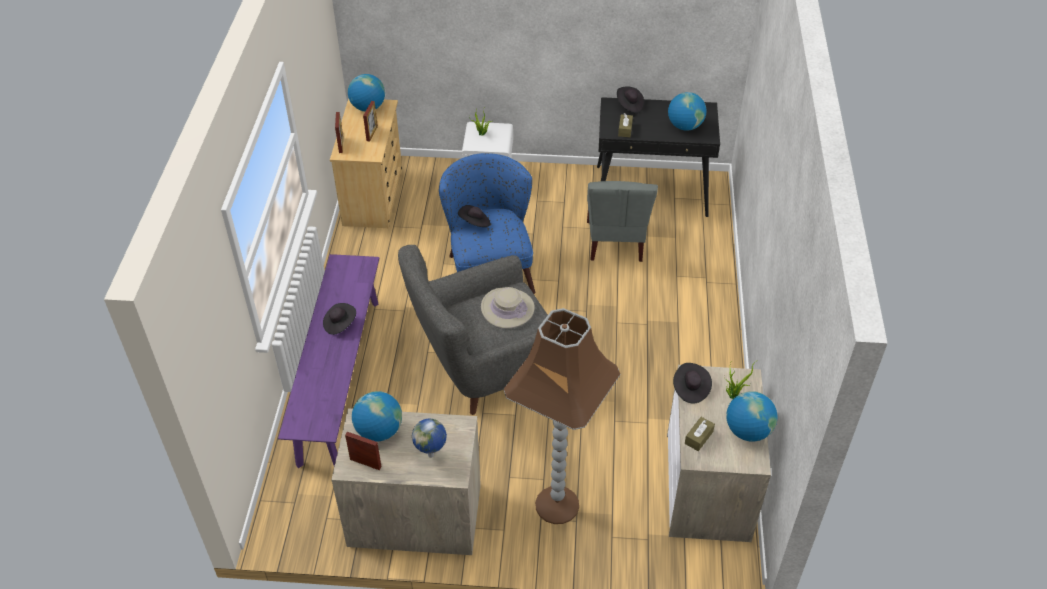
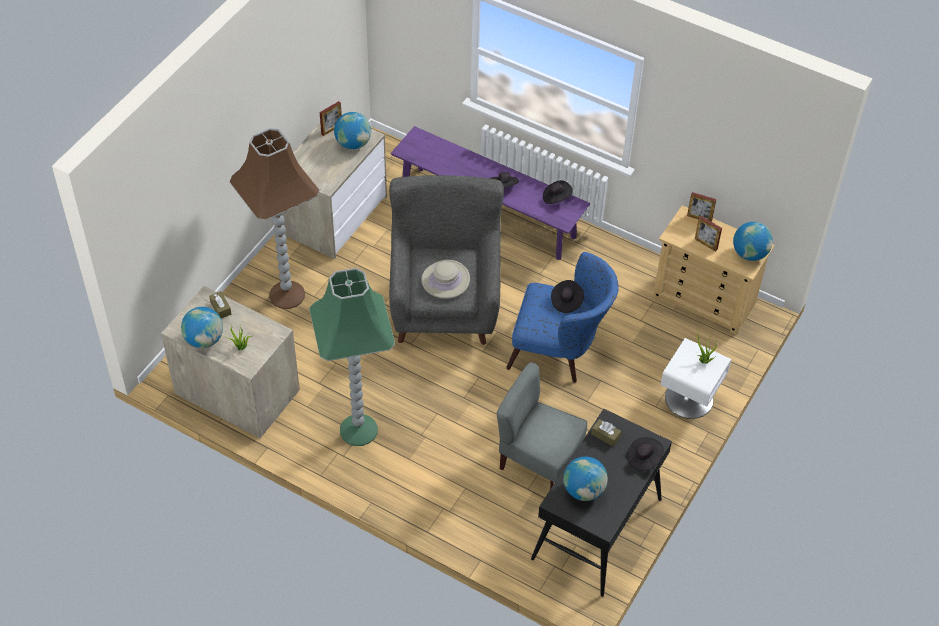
camera: 115 degrees right, 5 degrees up
globe [412,419,447,458] -> none
black hat [673,363,712,404] -> black hat moved to [543,180,573,204]
none -> green floor lamp [309,268,395,446]

